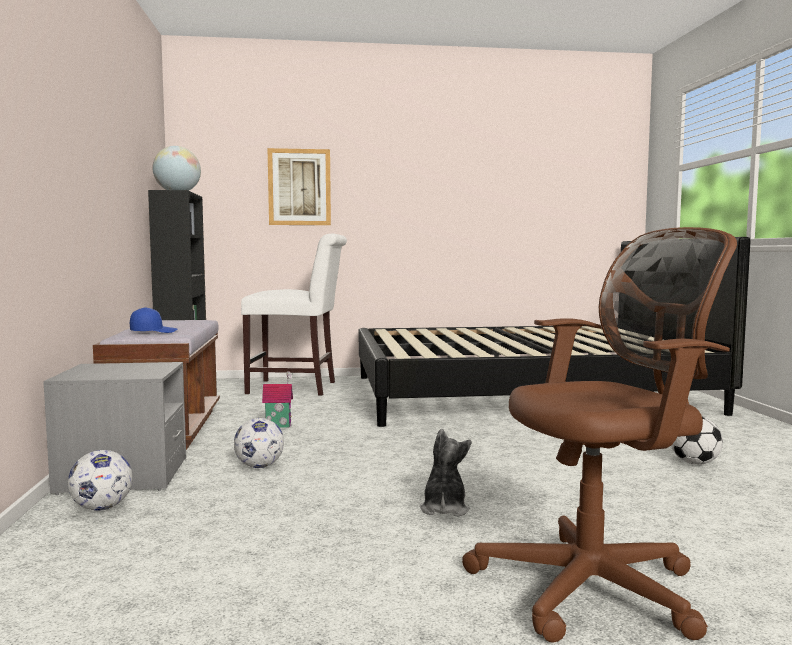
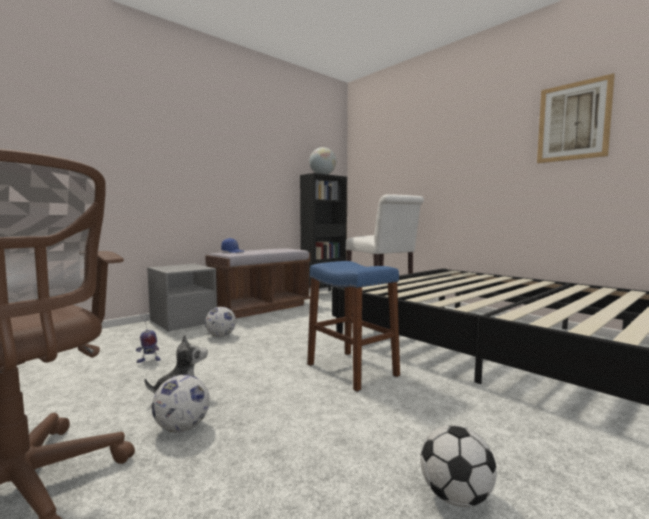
camera: 55 degrees right, 0 degrees up
football [68,450,132,511] -> football moved to [152,374,210,433]
toy house [262,371,293,428] -> none
picture [267,148,331,225] -> picture moved to [537,73,615,163]
none -> toy robot [136,314,161,363]
none -> blue stool [307,261,400,392]

